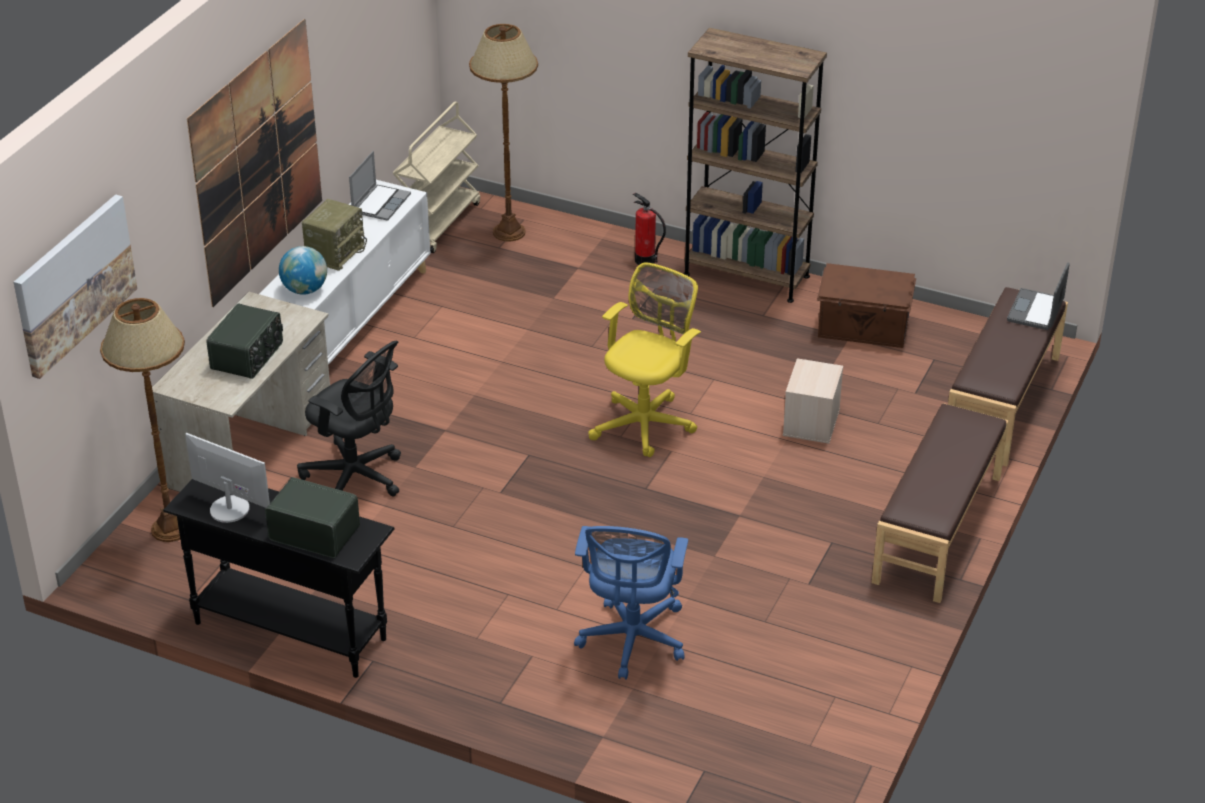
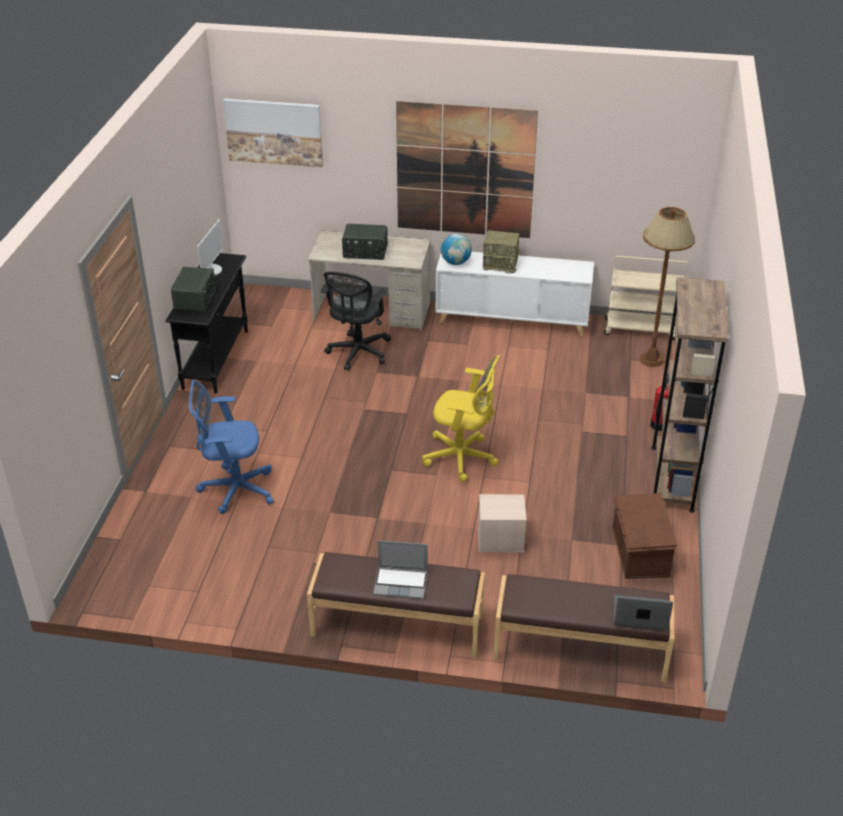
camera: 75 degrees right, 0 degrees up
brown floor lamp [100,298,185,542] -> none
laptop [349,151,411,221] -> laptop moved to [373,540,428,599]

